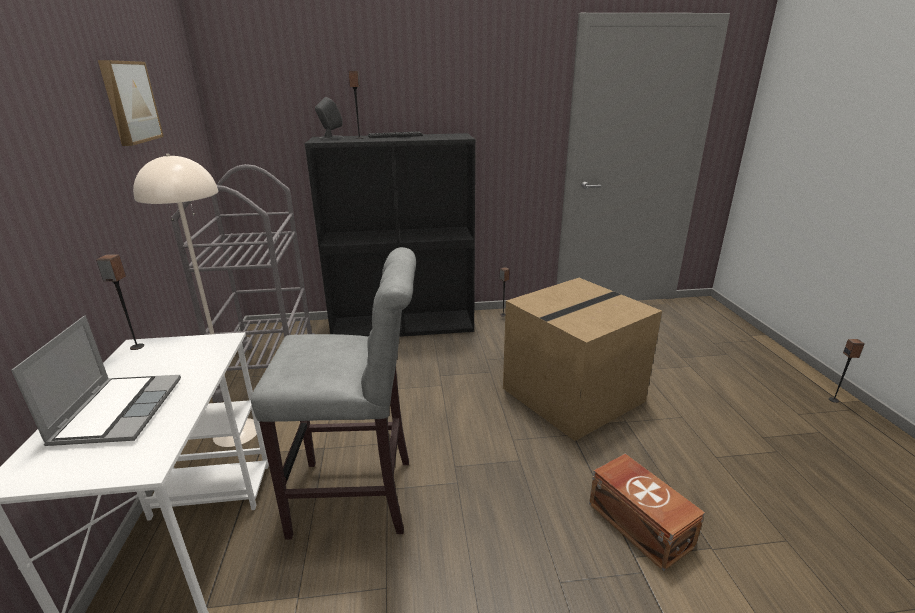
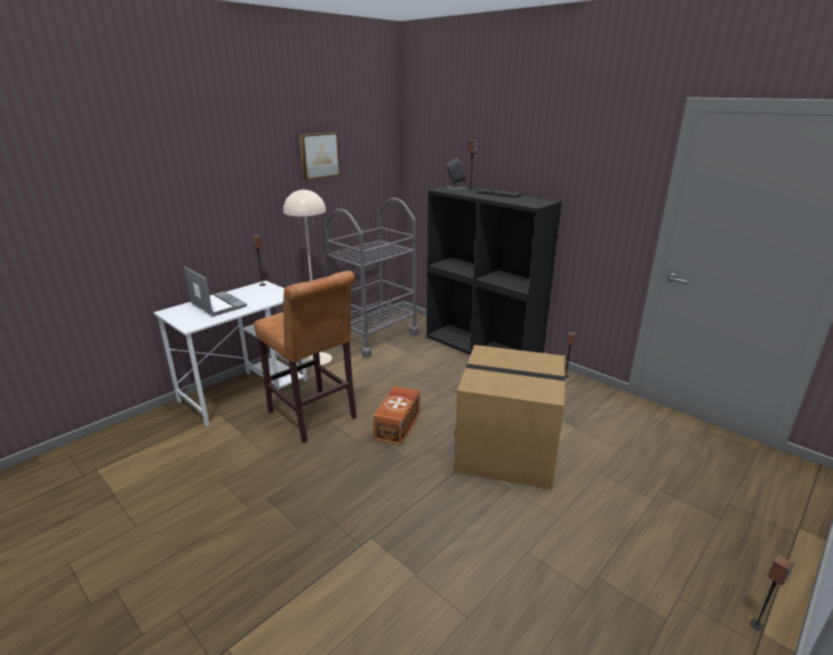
camera: 50 degrees right, 0 degrees up
laptop [11,315,181,446] -> laptop turned 90 degrees counterclockwise [184,266,247,317]
grey stool [251,247,416,540] -> brown stool [254,271,357,443]
brown storage box [589,454,705,571] -> brown storage box moved to [373,386,420,446]

